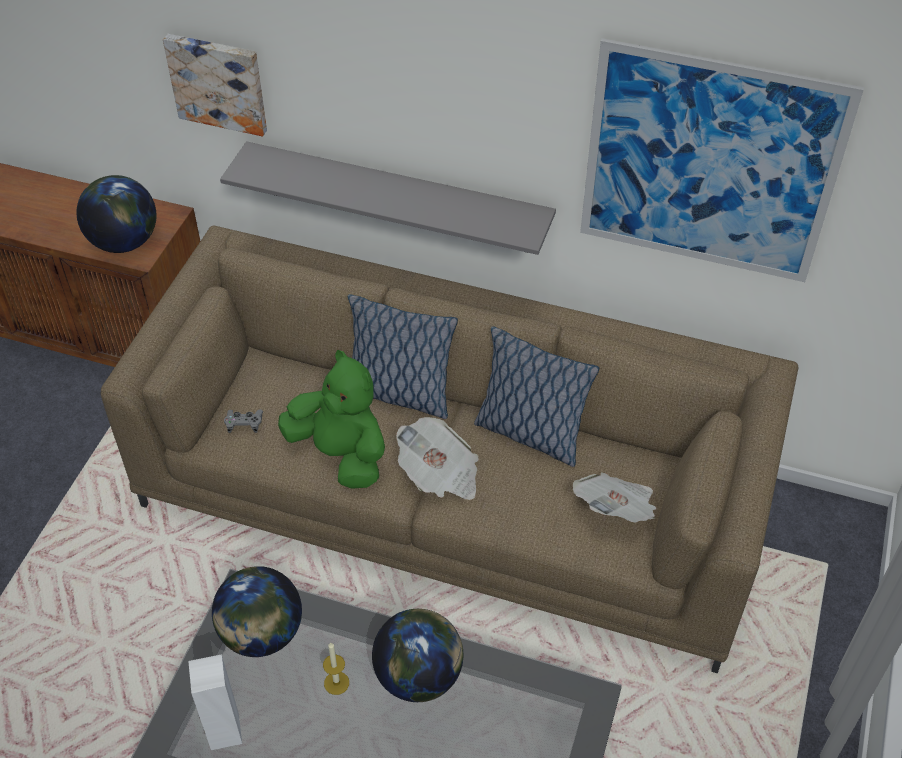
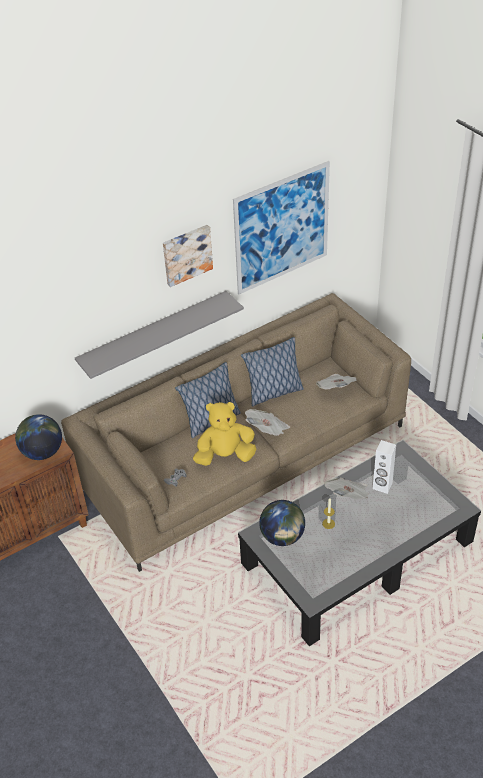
camera: 50 degrees left, 5 degrees down
picture [163,34,267,136] -> picture moved to [163,225,213,287]
white speaker [188,654,242,750] -> white speaker moved to [373,440,396,494]
green plush toy [278,350,385,489] -> yellow plush toy [193,402,256,466]
globe [372,609,463,702] -> newspaper [325,477,369,500]

